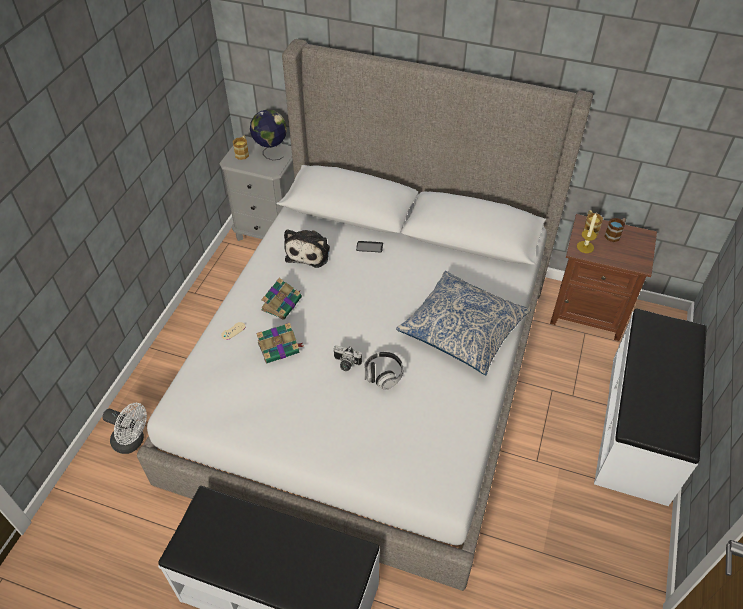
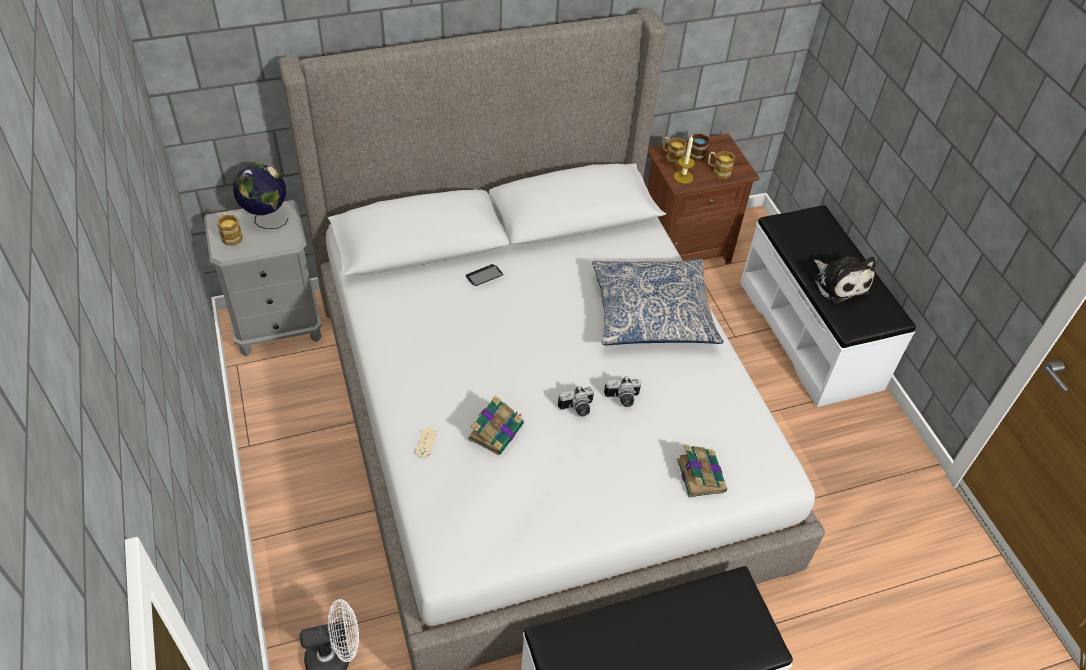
camera: 40 degrees left, 0 degrees up
book [261,278,302,320] -> book moved to [677,445,727,498]
plush toy [284,229,330,268] -> plush toy moved to [813,256,875,304]
headphones [365,352,403,390] -> camera [604,376,641,407]
none -> mug [708,151,735,179]

